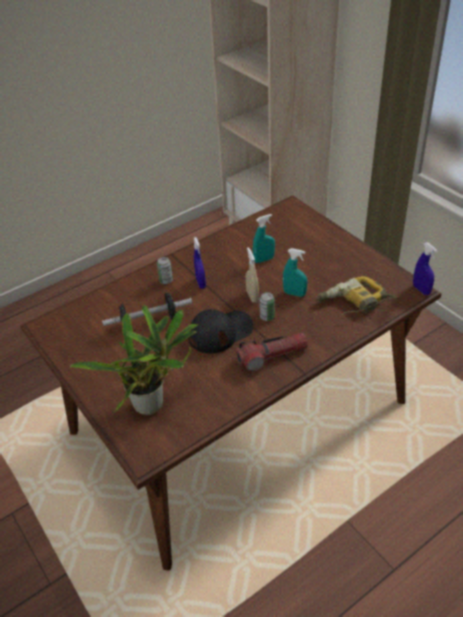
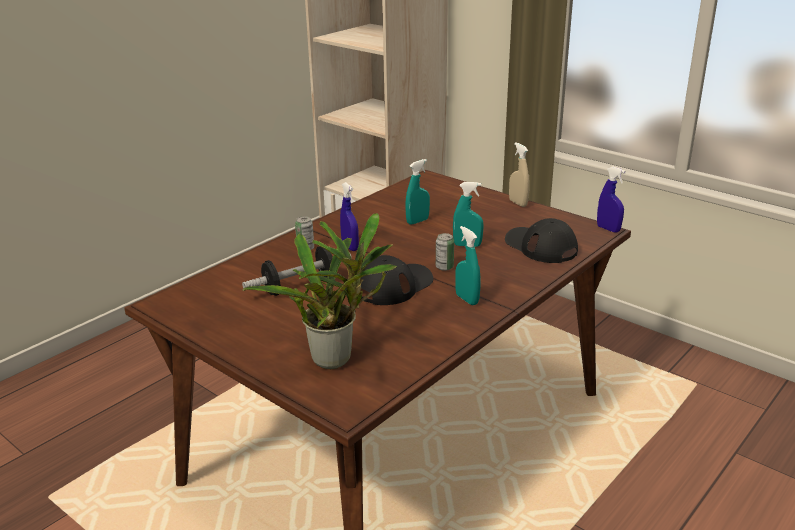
camera: 15 degrees left, 15 degrees down
flashlight [236,333,308,372] -> turquoise spray bottle [455,226,481,305]
beige spray bottle [246,247,259,303] -> beige spray bottle moved to [509,142,530,207]
power drill [316,276,398,314] -> black cap [505,218,578,263]

